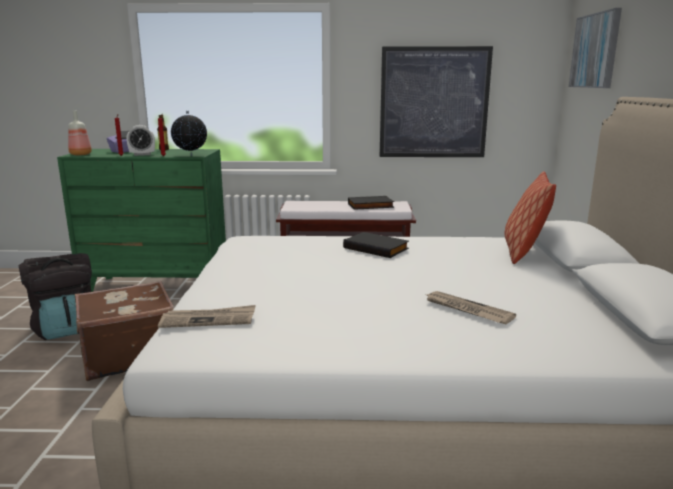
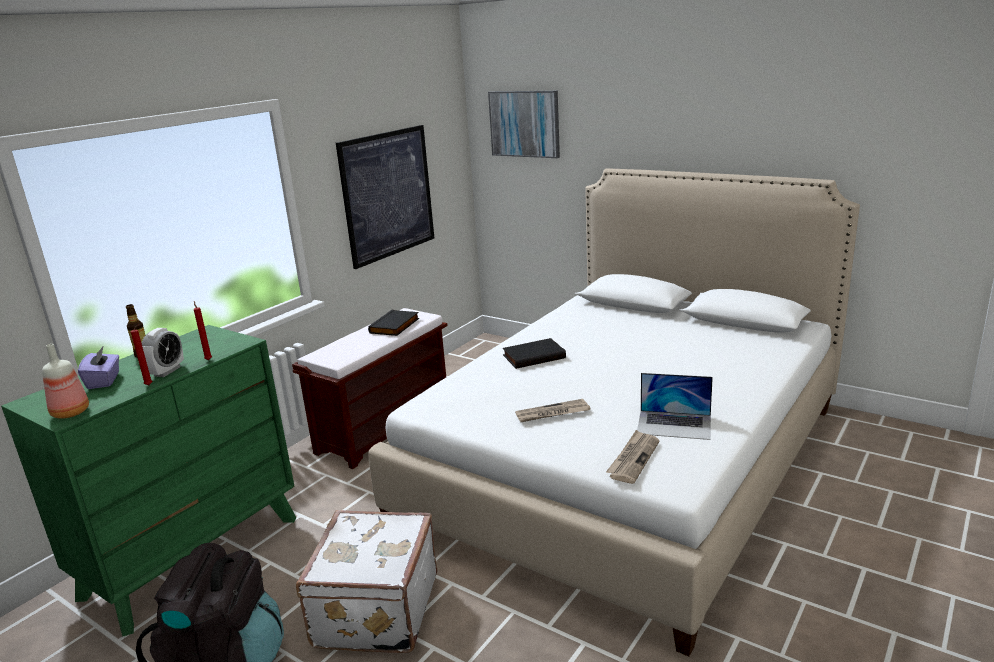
camera: 55 degrees left, 5 degrees up
brown suitcase [75,281,174,381] -> white suitcase [296,510,437,653]
globe [171,111,207,156] -> none
newspaper [424,291,516,324] -> newspaper moved to [515,399,591,422]
pillow [505,171,556,264] -> none
none -> laptop [637,373,713,440]

